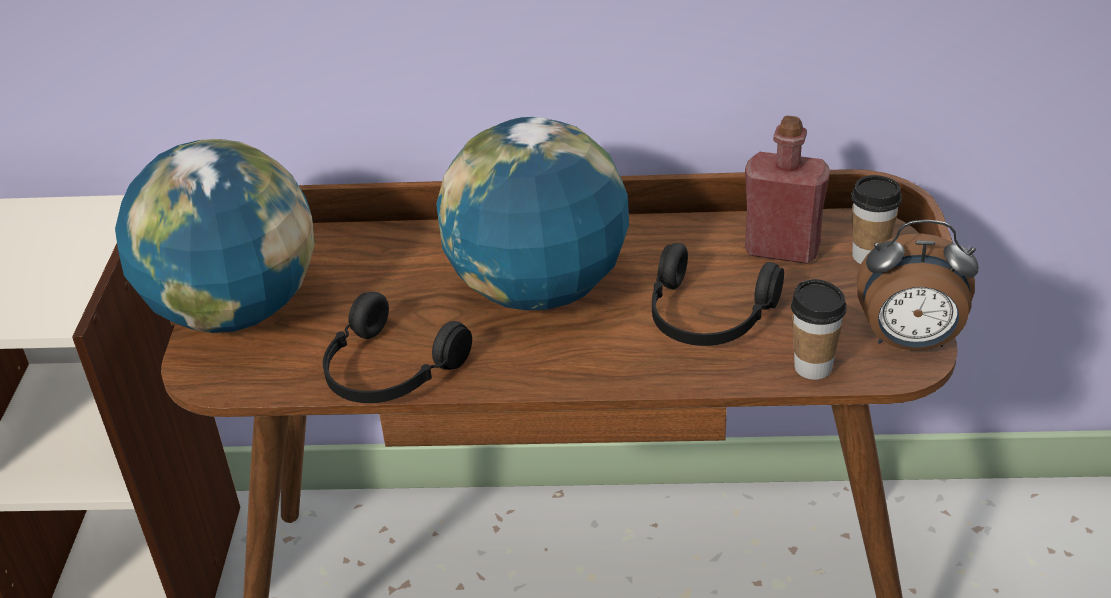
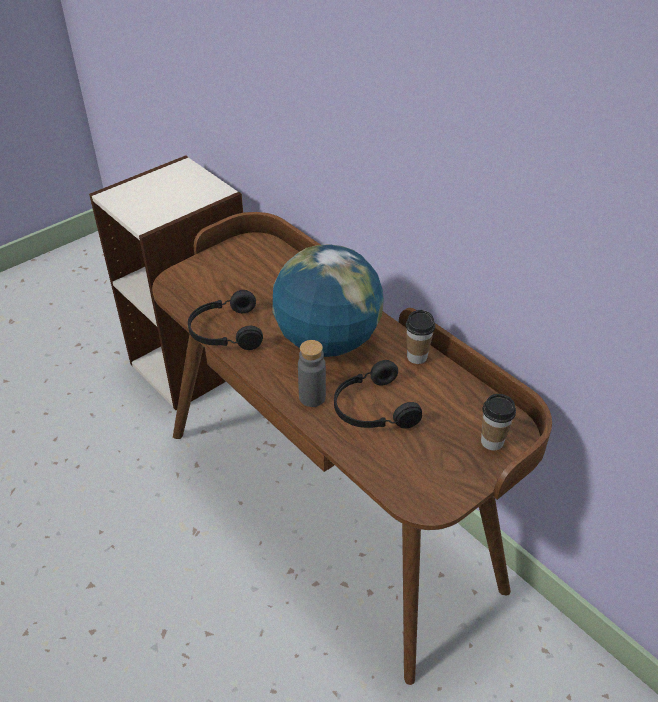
camera: 45 degrees right, 5 degrees up
globe [115,139,315,333] -> none
red bottle [745,115,830,264] -> none
cup [791,279,847,380] -> cup moved to [406,310,435,364]
alarm clock [857,220,979,351] -> none
none -> grey bottle [298,340,326,407]

